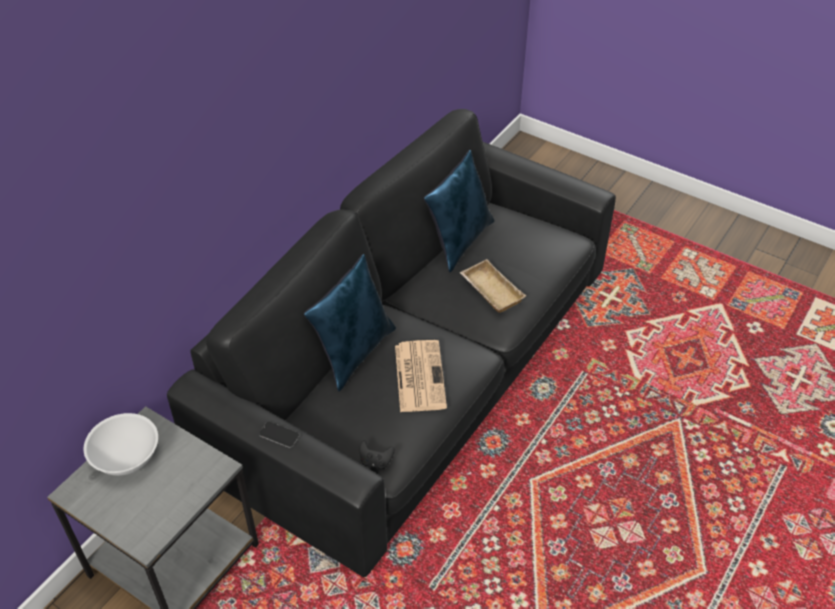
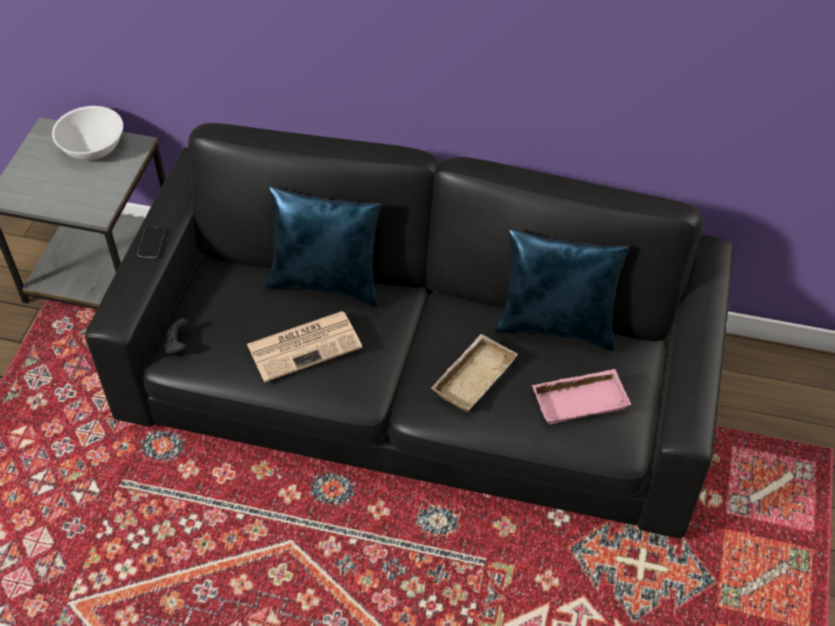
camera: 70 degrees right, 5 degrees up
none -> pink tray [532,369,631,424]

